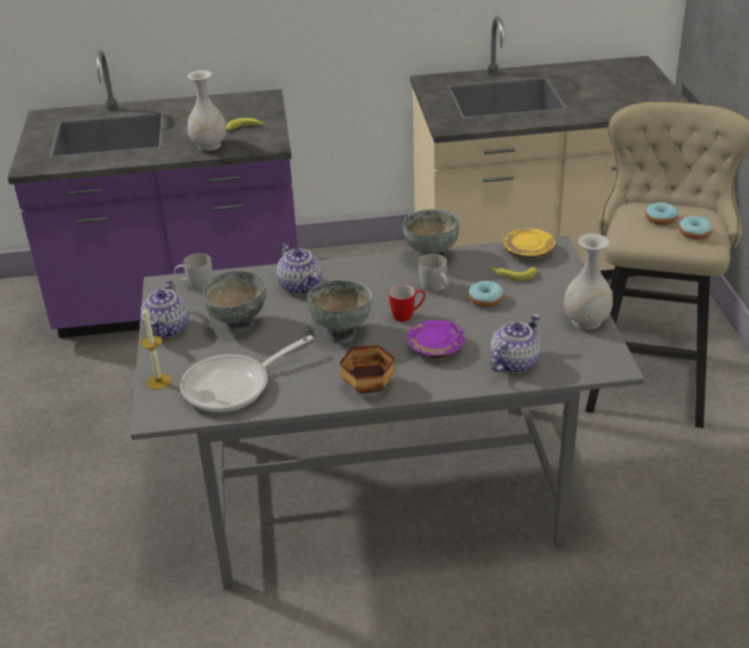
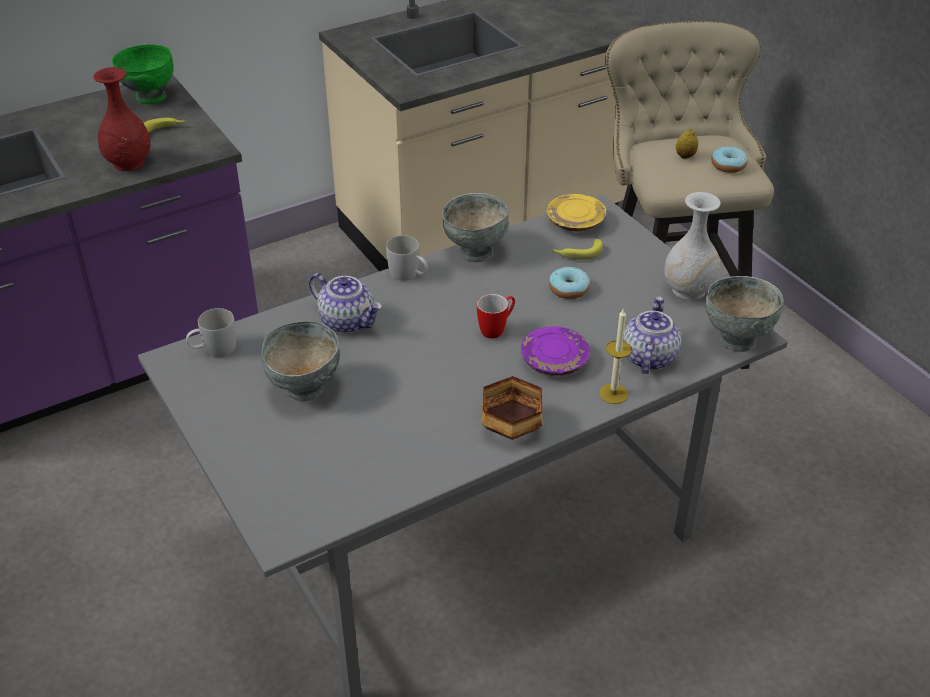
camera: 25 degrees left, 5 degrees up
teapot [141,281,189,338] -> none
candle [141,306,171,390] -> candle moved to [599,308,632,404]
frying pan [180,335,314,413] -> none
white vase [187,70,227,151] -> red vase [93,67,151,171]
grey bowl [307,280,372,343] -> grey bowl moved to [705,276,783,352]
white mug [419,254,448,292] -> white mug moved to [386,235,428,281]
donut [645,202,678,225] -> lemon [676,129,698,159]
none -> green bowl [112,44,174,104]

